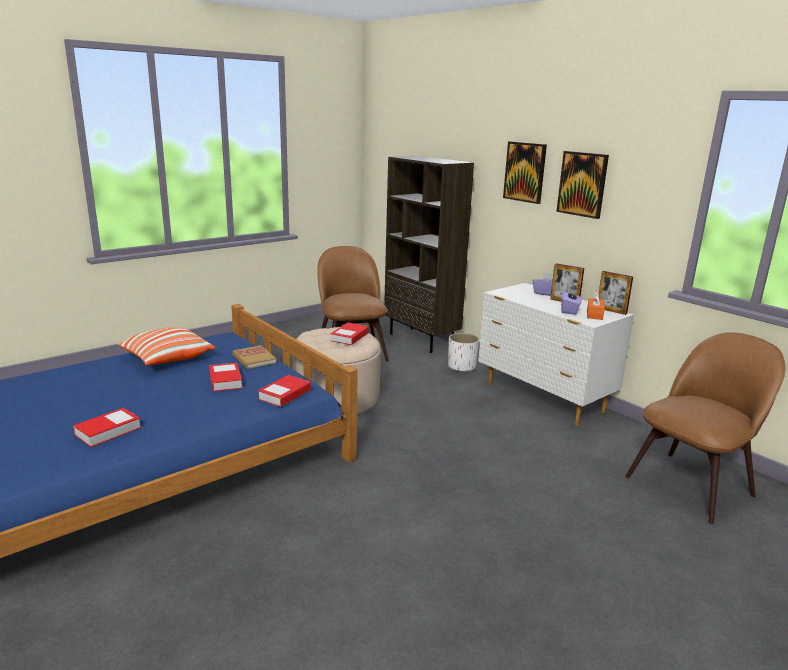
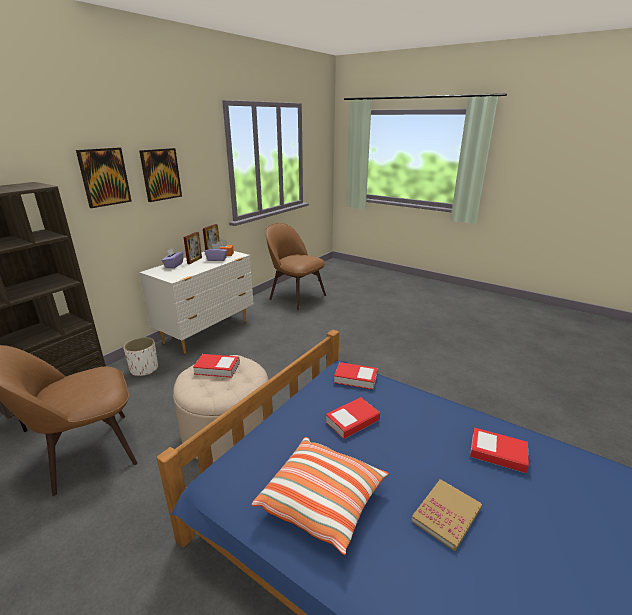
camera: 105 degrees left, 5 degrees up
book [233,345,276,369] -> book moved to [411,479,482,551]

